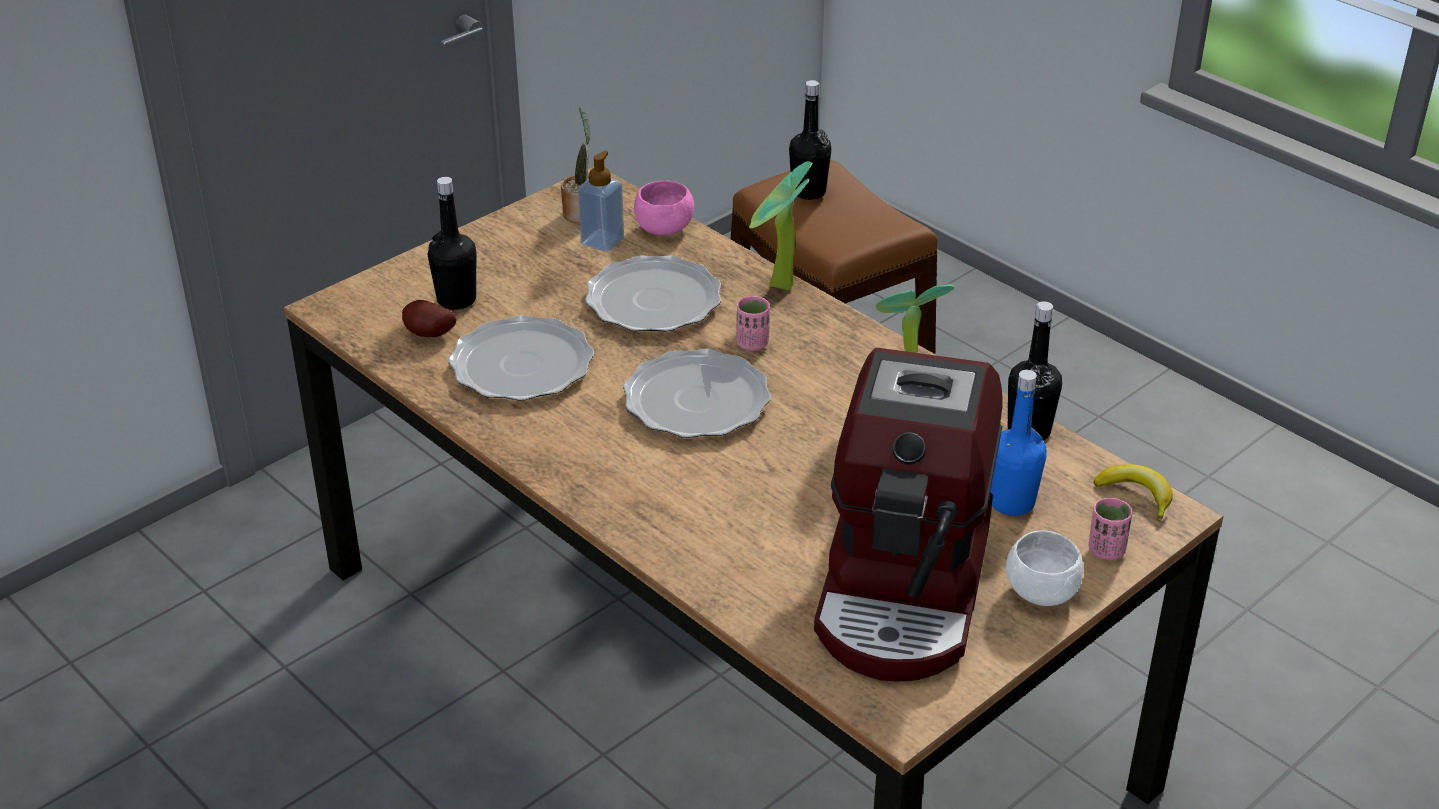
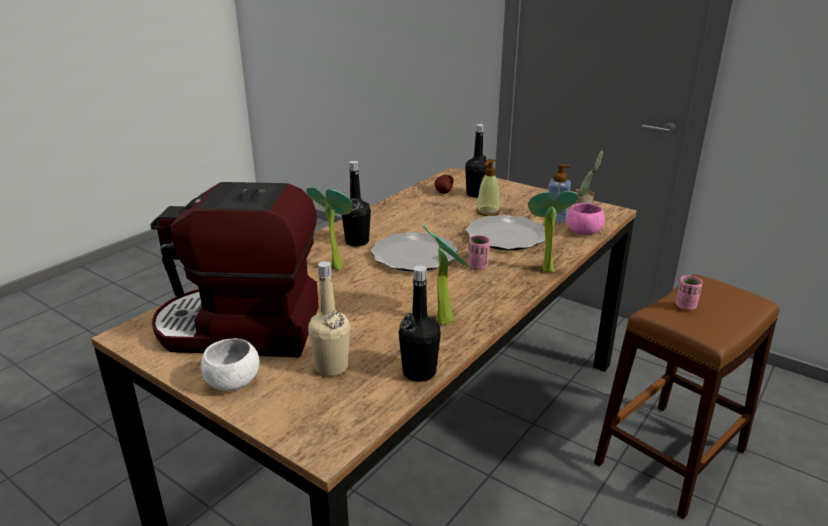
camera: 80 degrees right, 10 degrees down
plate [448,315,594,401] -> none
black bottle [789,80,832,200] -> black bottle moved to [342,161,371,246]
blue bottle [990,370,1047,516] -> beige bottle [308,261,350,376]
pink cup [1089,498,1133,560] -> pink cup moved to [675,275,703,310]
banana [1093,464,1173,522] -> none
none -> potted plant [306,187,353,270]
none -> soap dispenser [476,159,500,216]

